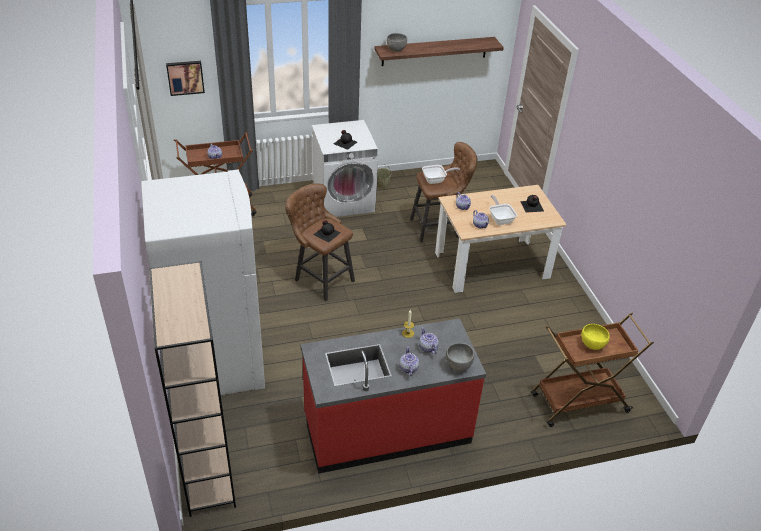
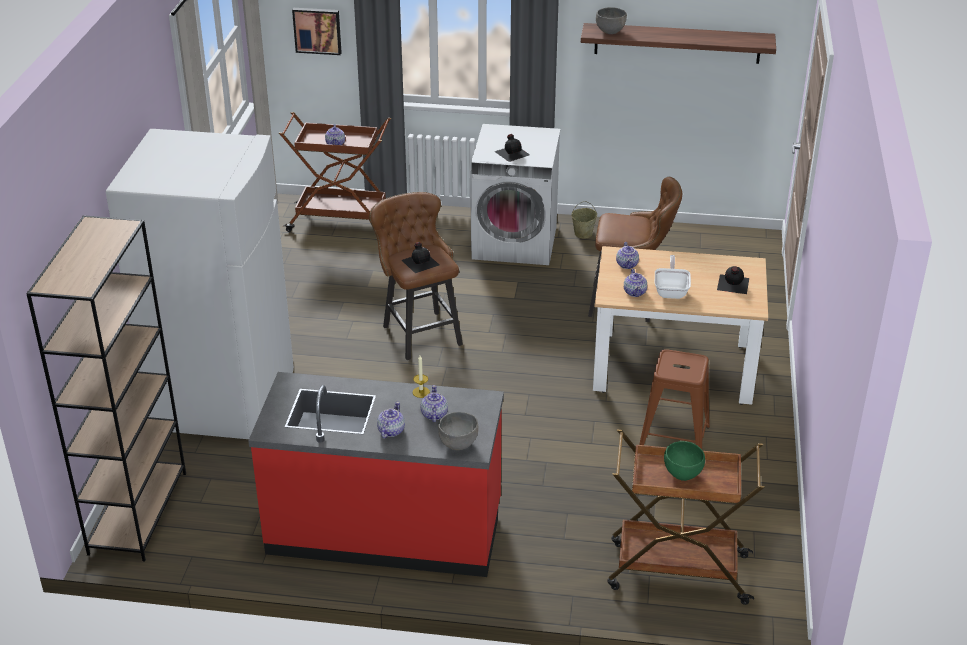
camera: 25 degrees right, 5 degrees down
frying pan [422,165,460,184] -> none
yellow bowl [581,324,610,350] -> green bowl [664,441,705,481]
none -> brown stool [639,349,710,449]

